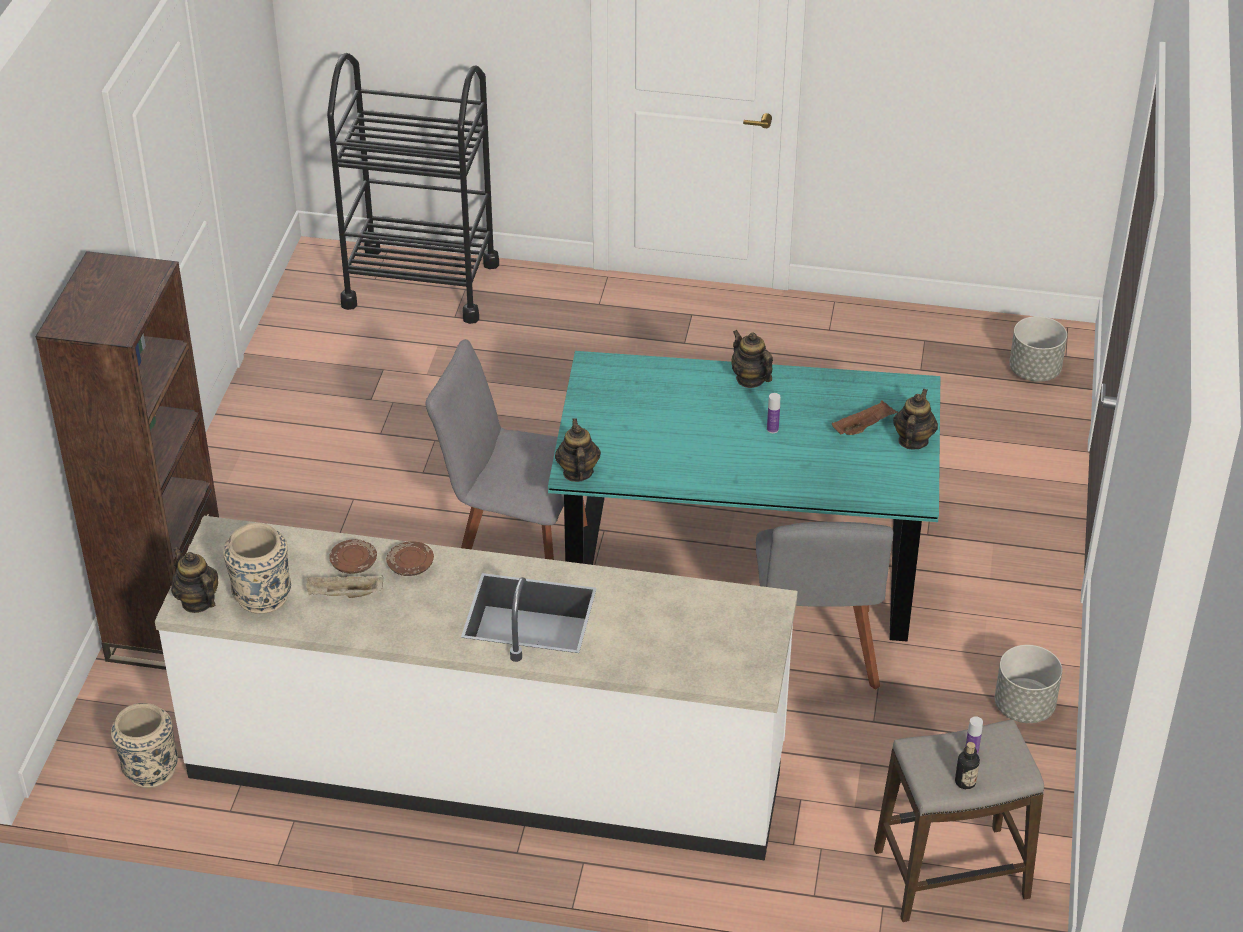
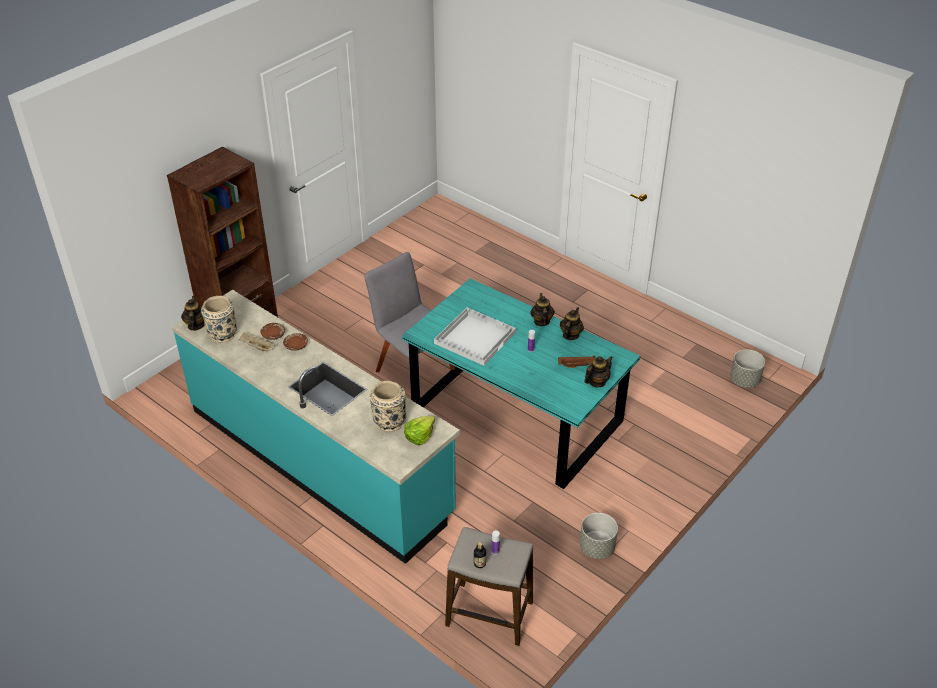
camera: 30 degrees right, 0 degrees up
beige vase [111,703,178,788] -> beige vase moved to [370,381,406,432]
white counter [155,516,798,861] -> turquoise counter [172,290,460,564]
black cart [327,53,499,324] -> none
teapot [555,418,601,482] -> teapot moved to [560,307,584,340]
grey chair [756,522,893,690] -> none
none -> lettuce [404,416,435,445]
none -> white tray [434,308,516,366]

